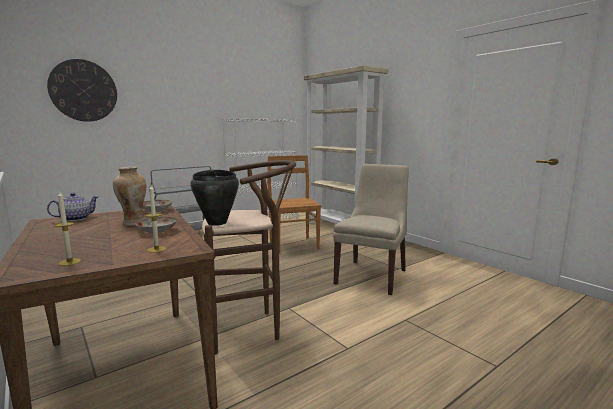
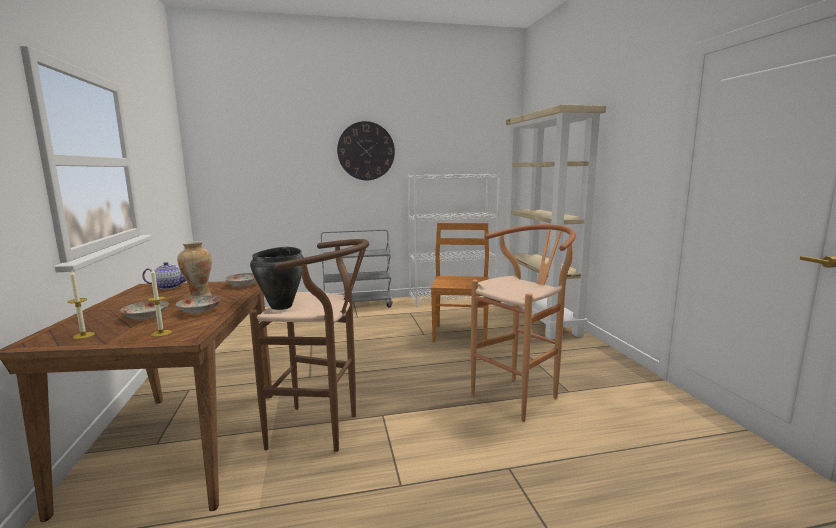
camera: 25 degrees right, 0 degrees up
wall clock [47,59,117,122] -> wall clock moved to [337,121,395,180]
beige chair [333,164,409,295] -> brown stool [471,224,576,422]
none -> plate [120,301,169,320]

